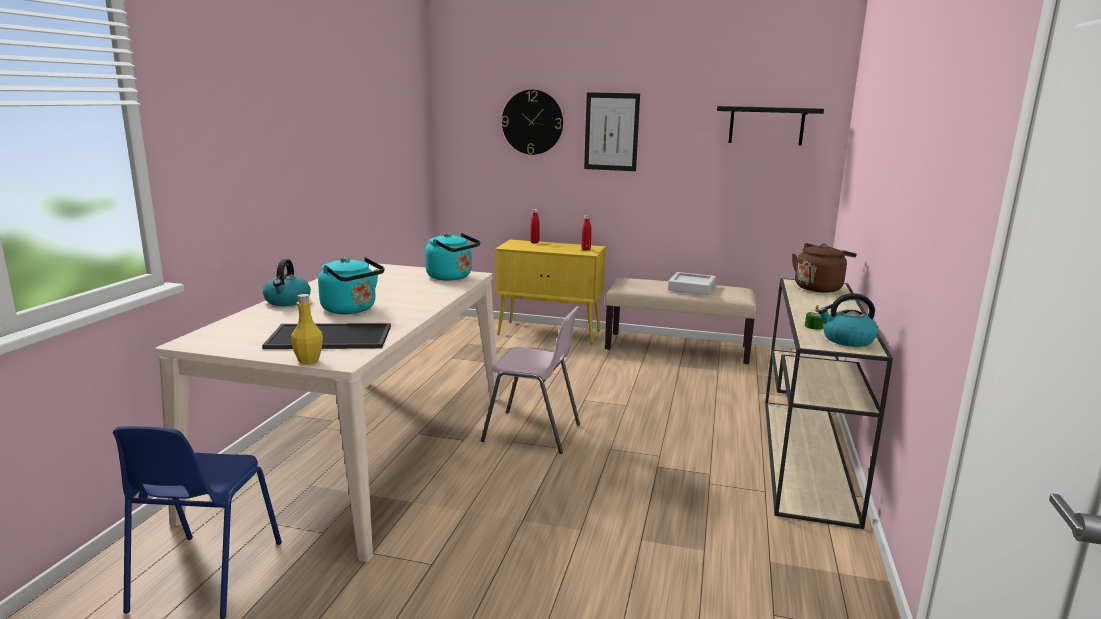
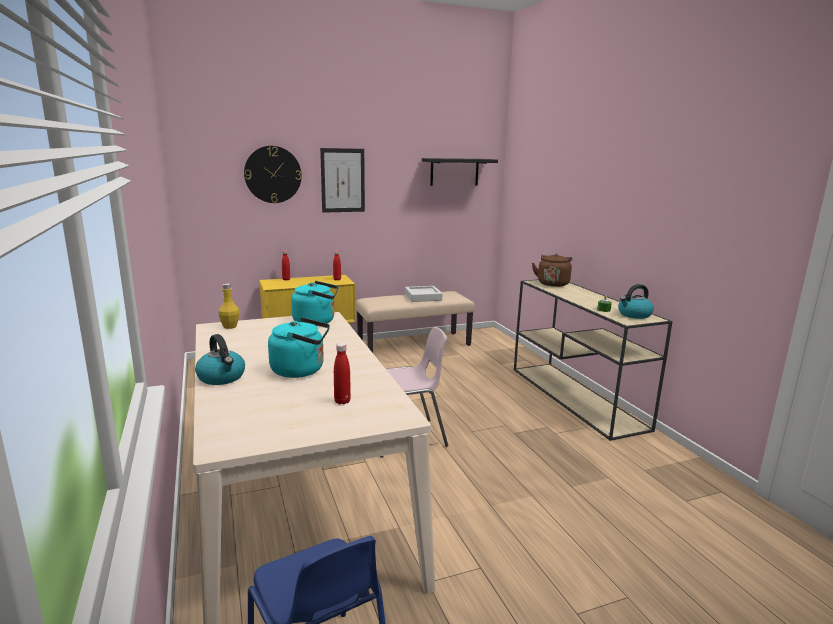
camera: 35 degrees left, 0 degrees up
tray [262,323,391,349] -> red bottle [334,343,351,404]
yellow bottle [291,294,323,364] -> yellow bottle moved to [219,283,239,329]

